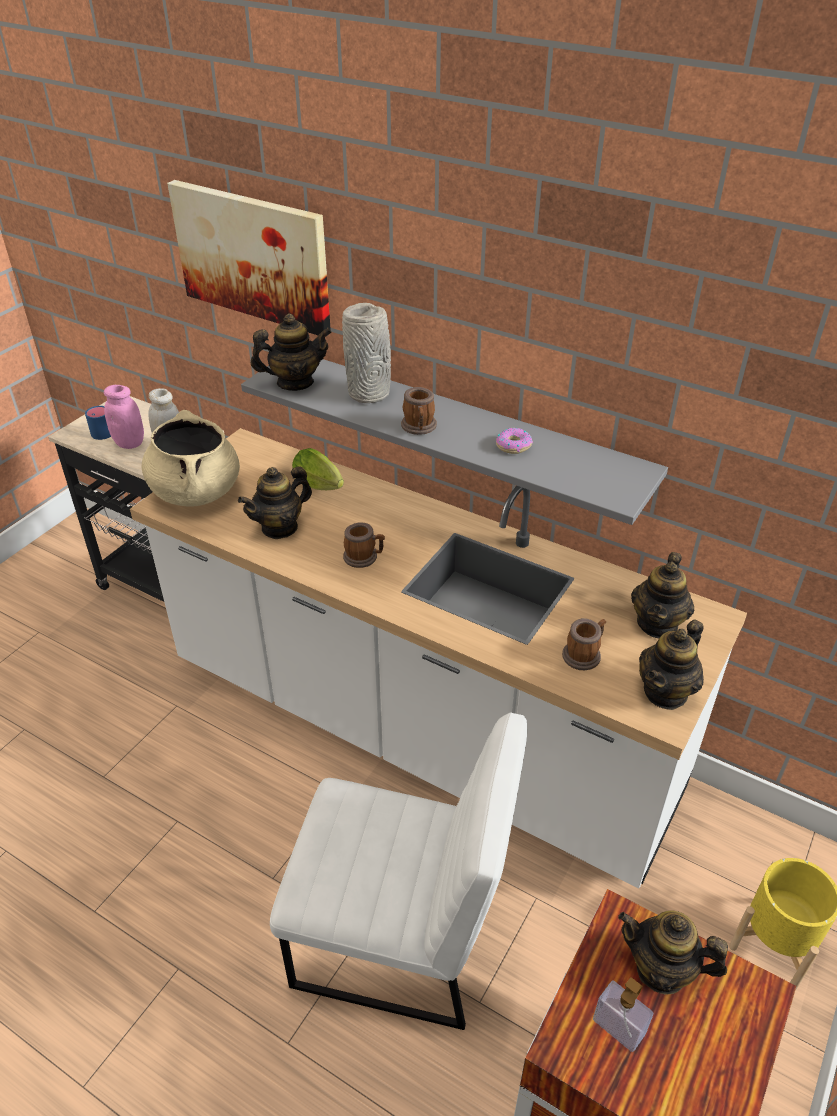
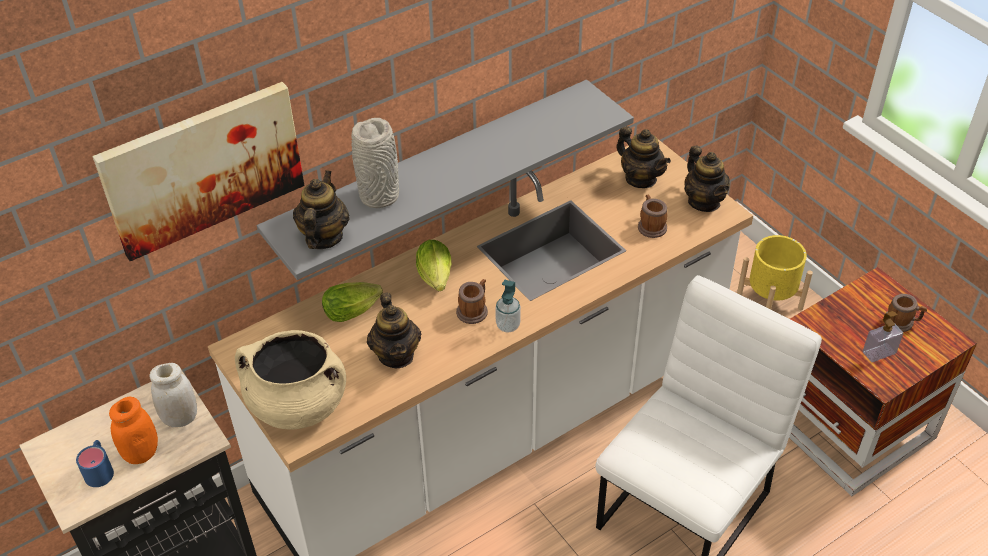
camera: 65 degrees left, 5 degrees up
pink jar [104,385,144,449] -> orange jar [109,397,158,464]
mug [401,387,437,435] -> mug moved to [886,294,927,332]
donut [496,428,533,454] -> none
teapot [618,910,728,995] -> none
none -> lettuce [416,240,451,291]
none -> soap dispenser [495,280,521,333]

